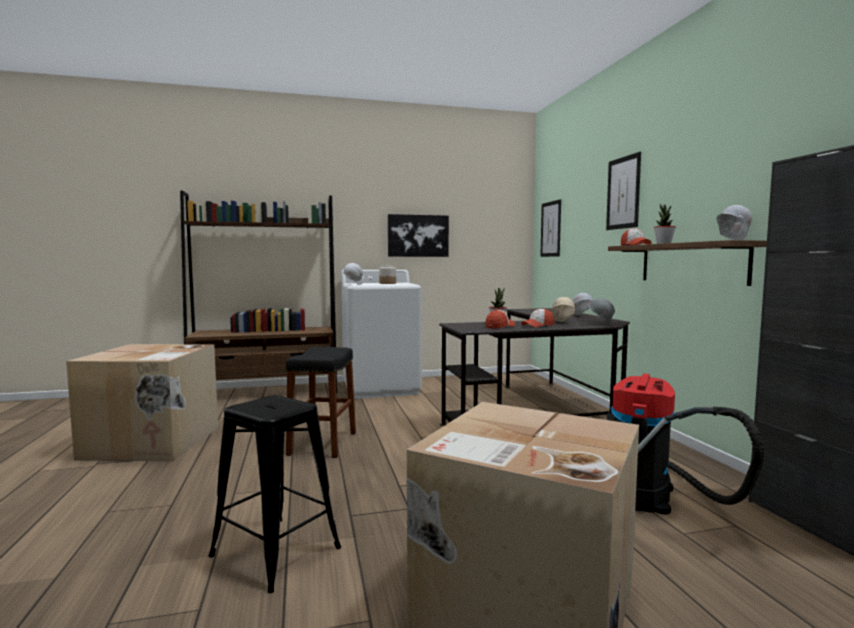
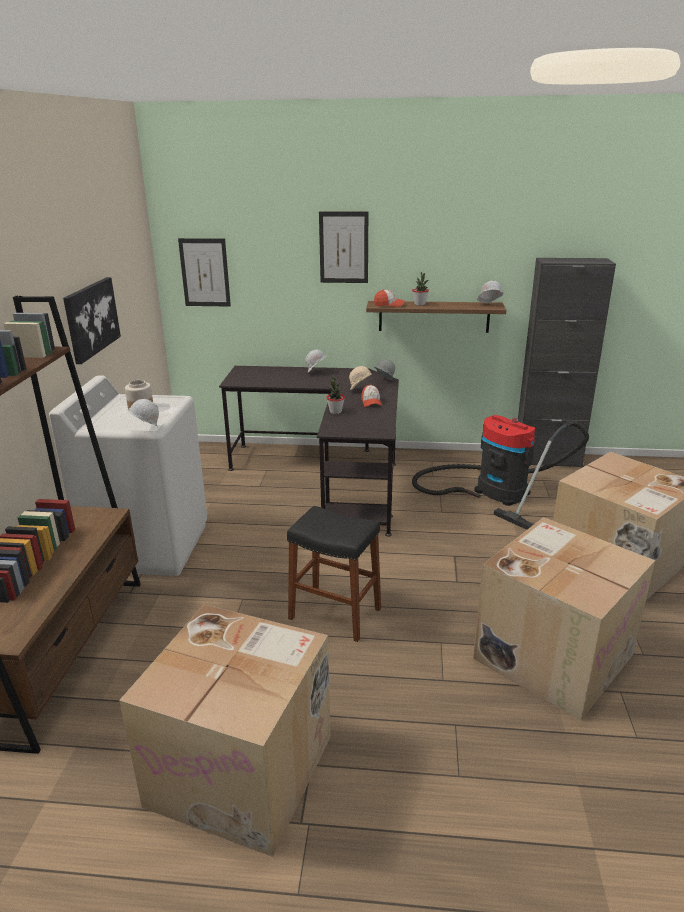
camera: 70 degrees left, 20 degrees up
black stool [209,395,341,593] -> cardboard box [473,517,655,720]
cap [486,310,515,329] -> none

